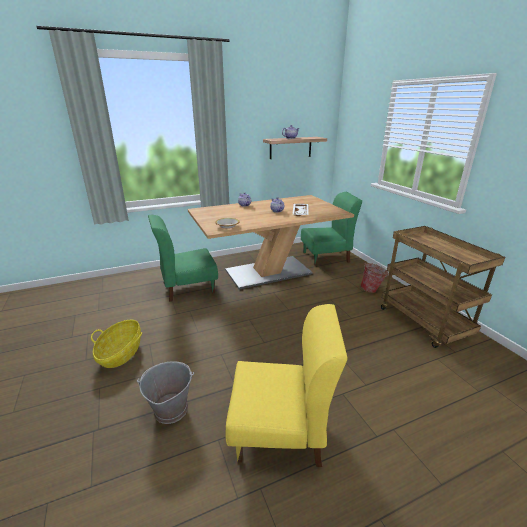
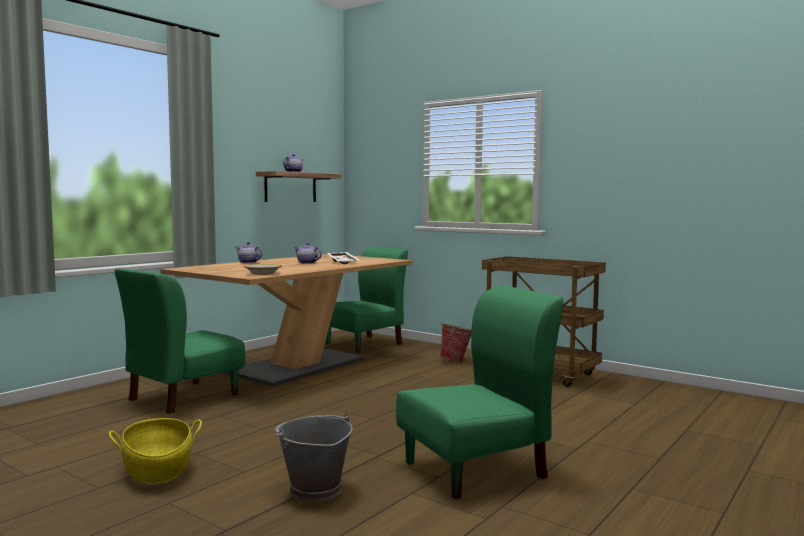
camera: 30 degrees left, 20 degrees down
yellow chair [226,304,348,467] -> green chair [396,285,564,499]

